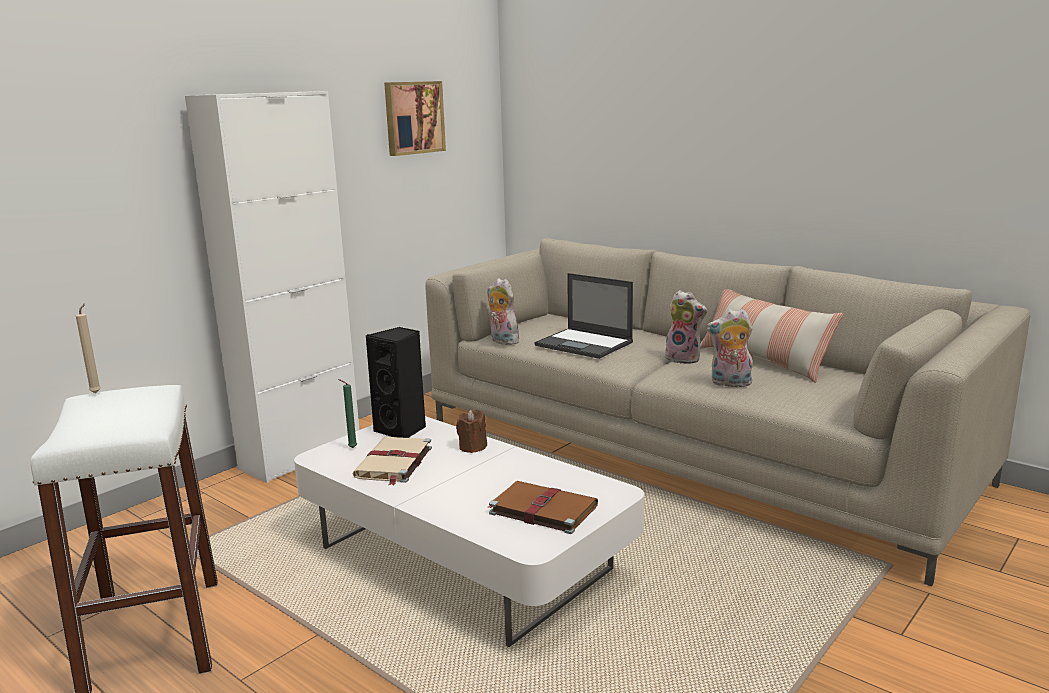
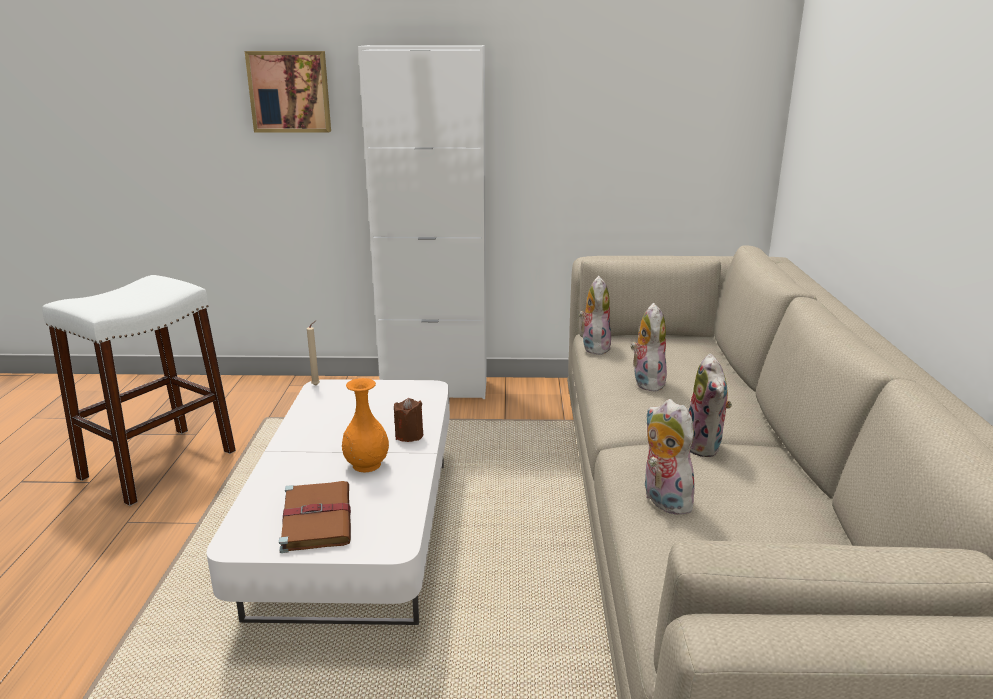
camera: 50 degrees right, 5 degrees up
beige candle [76,303,101,393] -> beige candle moved to [307,320,320,385]
green candle [338,379,357,448] -> none
beige book [353,437,432,485] -> none
black speaker [365,327,426,438] -> none
picture [384,81,446,156] -> picture moved to [245,51,331,133]
laptop [535,273,633,359] -> plush toy [630,303,667,392]
pillow [700,289,843,383] -> none
none -> orange vase [342,378,389,472]

